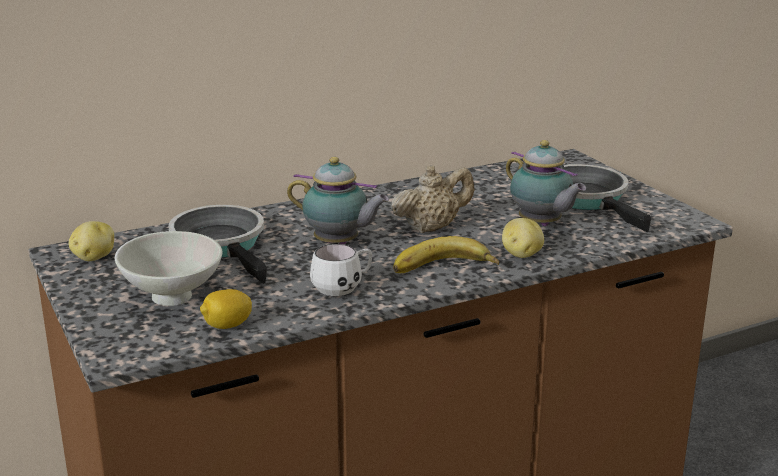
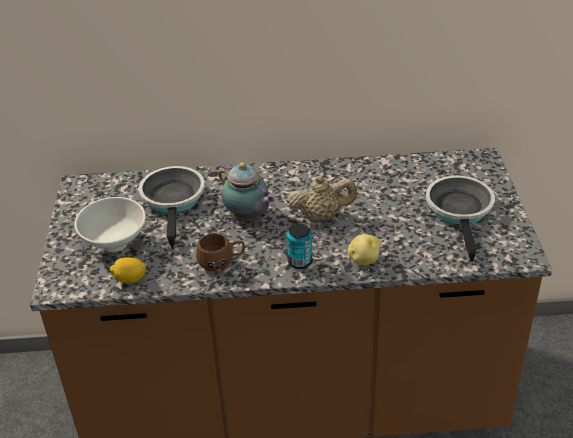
camera: 25 degrees right, 15 degrees up
potato [69,221,114,261] -> none
white mug [310,244,372,296] -> brown mug [196,233,245,272]
banana [393,236,499,273] -> can [287,223,312,269]
teapot [506,140,586,226] -> none

